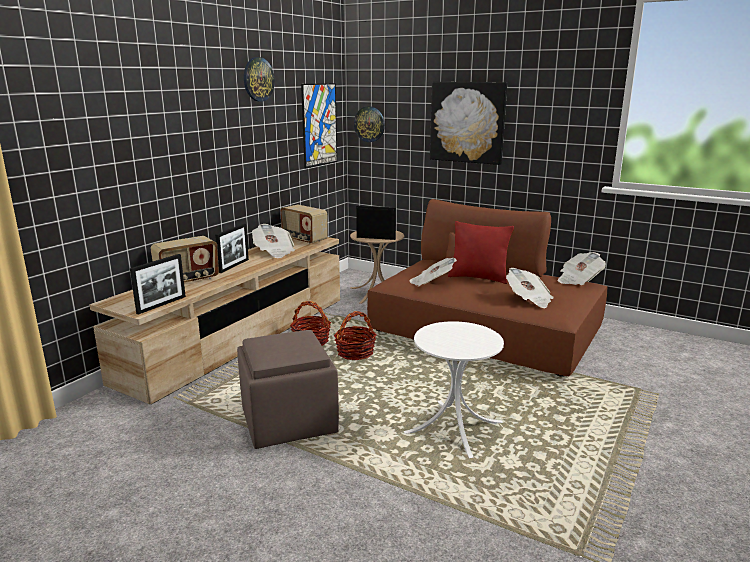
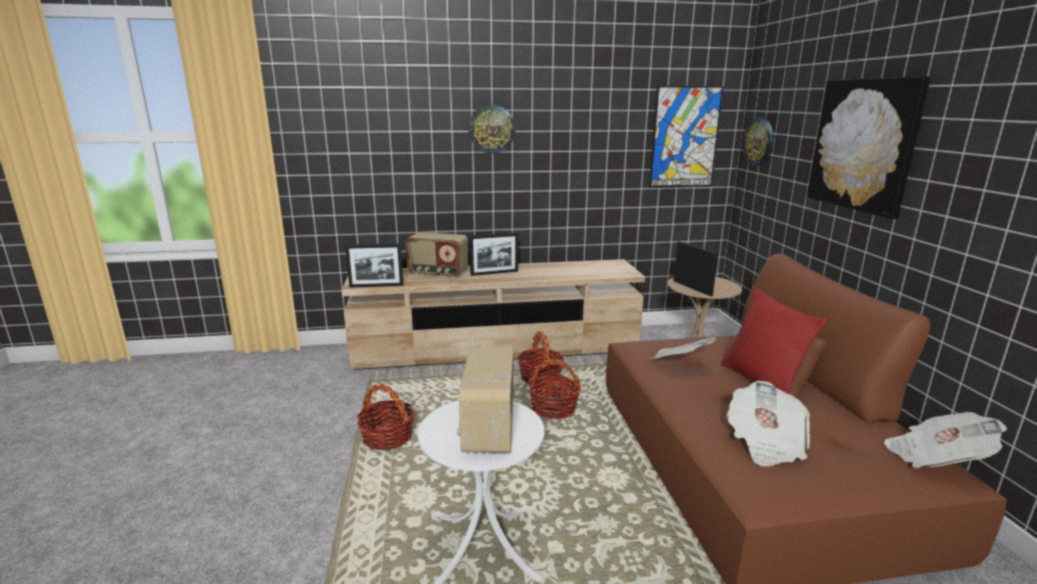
camera: 50 degrees right, 0 degrees up
brown ottoman [237,330,339,449] -> basket [357,384,415,451]
wall clock [244,57,275,102] -> wall clock moved to [468,104,516,154]
newspaper [252,224,295,258] -> none
radio [280,204,328,244] -> radio moved to [457,346,514,453]

